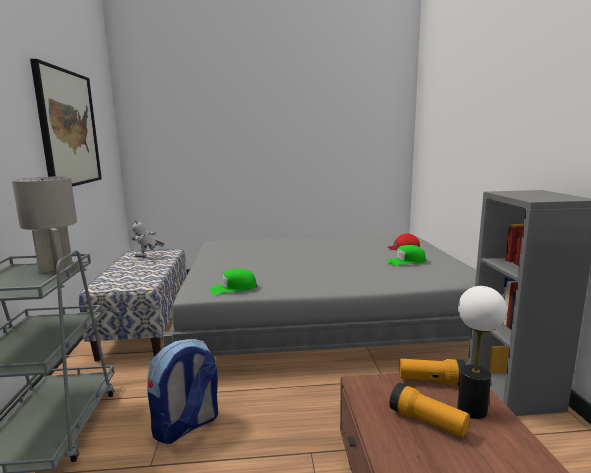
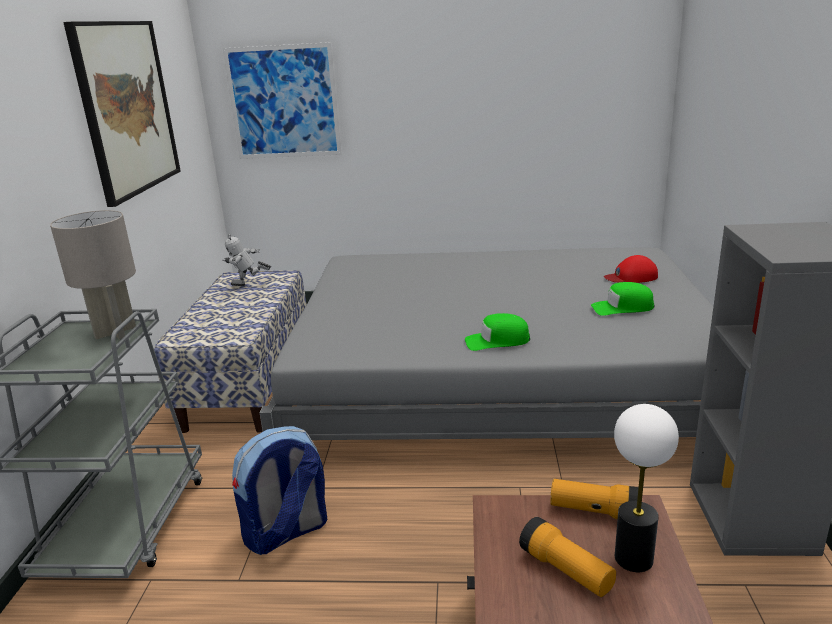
camera: 10 degrees right, 10 degrees up
green cap [210,269,257,294] -> green cap moved to [465,313,530,351]
none -> picture [223,42,342,159]

